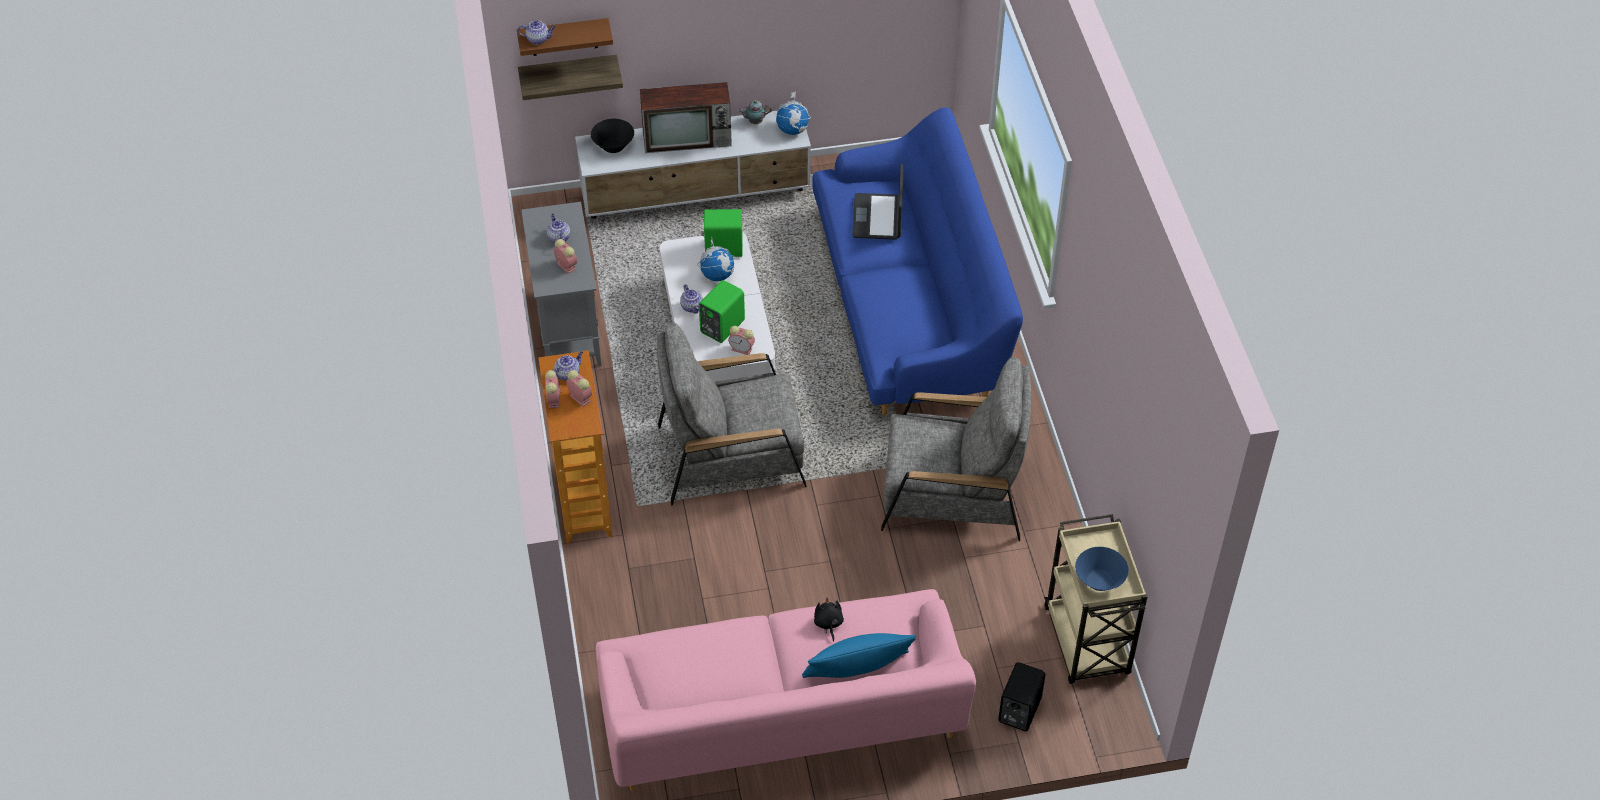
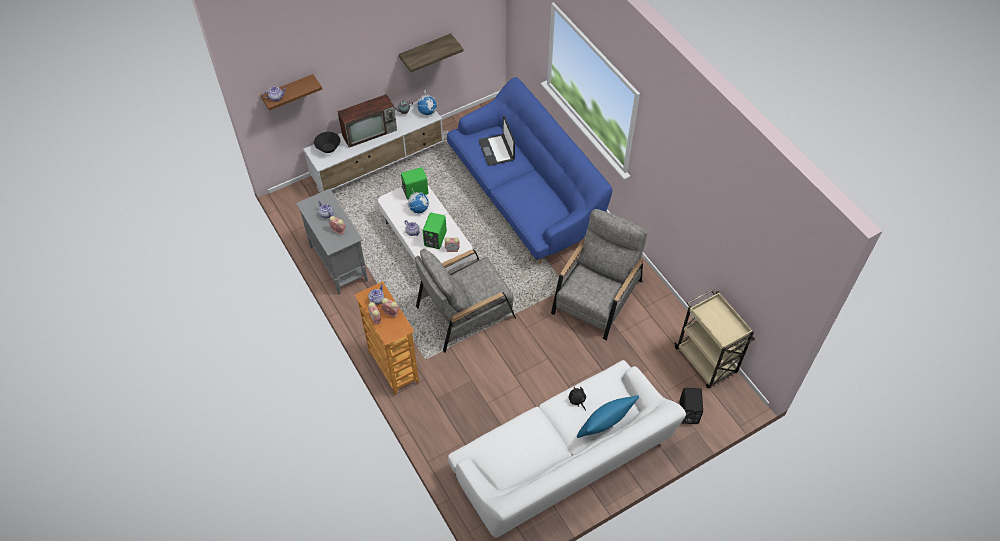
camera: 20 degrees left, 5 degrees up
shelf [518,55,623,100] -> shelf moved to [399,33,464,72]
pink sofa [596,589,976,791] -> white sofa [448,360,686,538]
grey armchair [881,357,1031,541] -> grey armchair turned 45 degrees counterclockwise [551,209,647,340]
blue bowl [1075,547,1129,591] -> none

